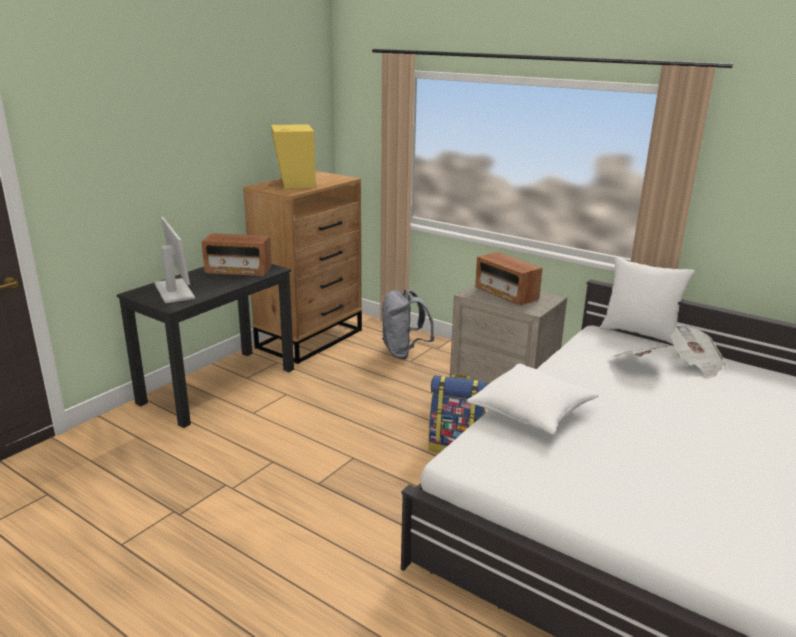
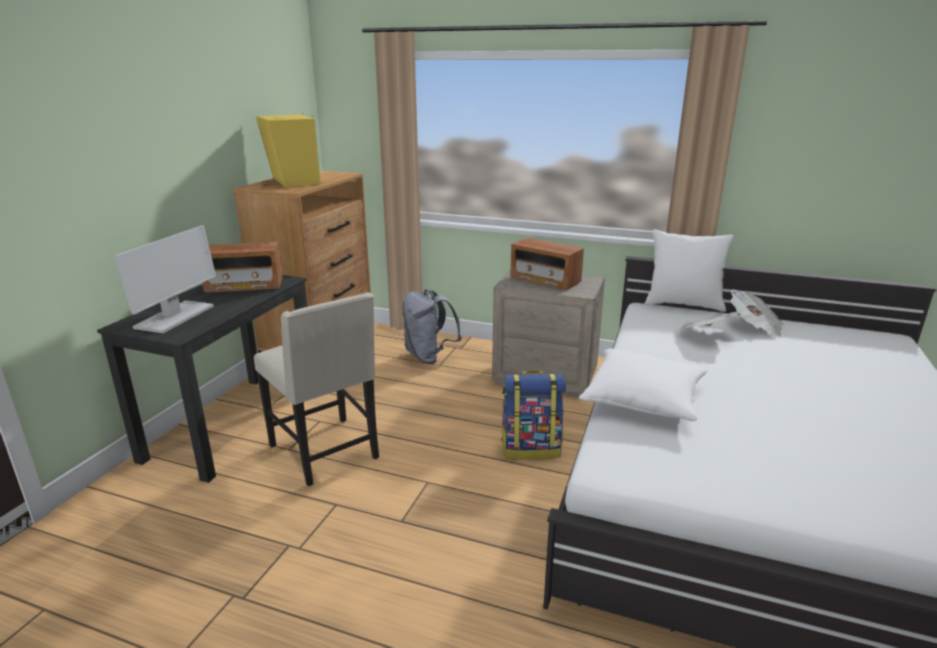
camera: 15 degrees left, 0 degrees up
monitor [154,217,195,303] -> monitor turned 60 degrees clockwise [114,225,216,333]
none -> beige chair [254,292,379,486]

